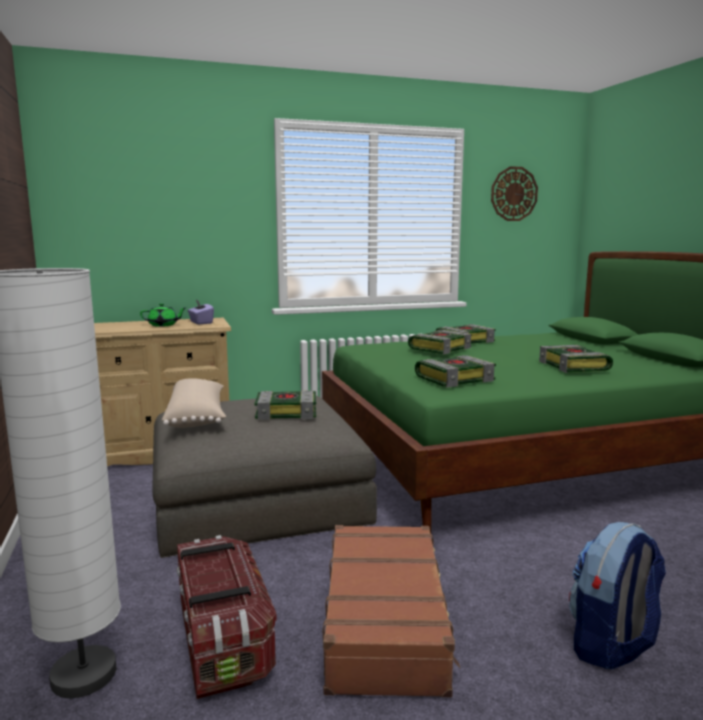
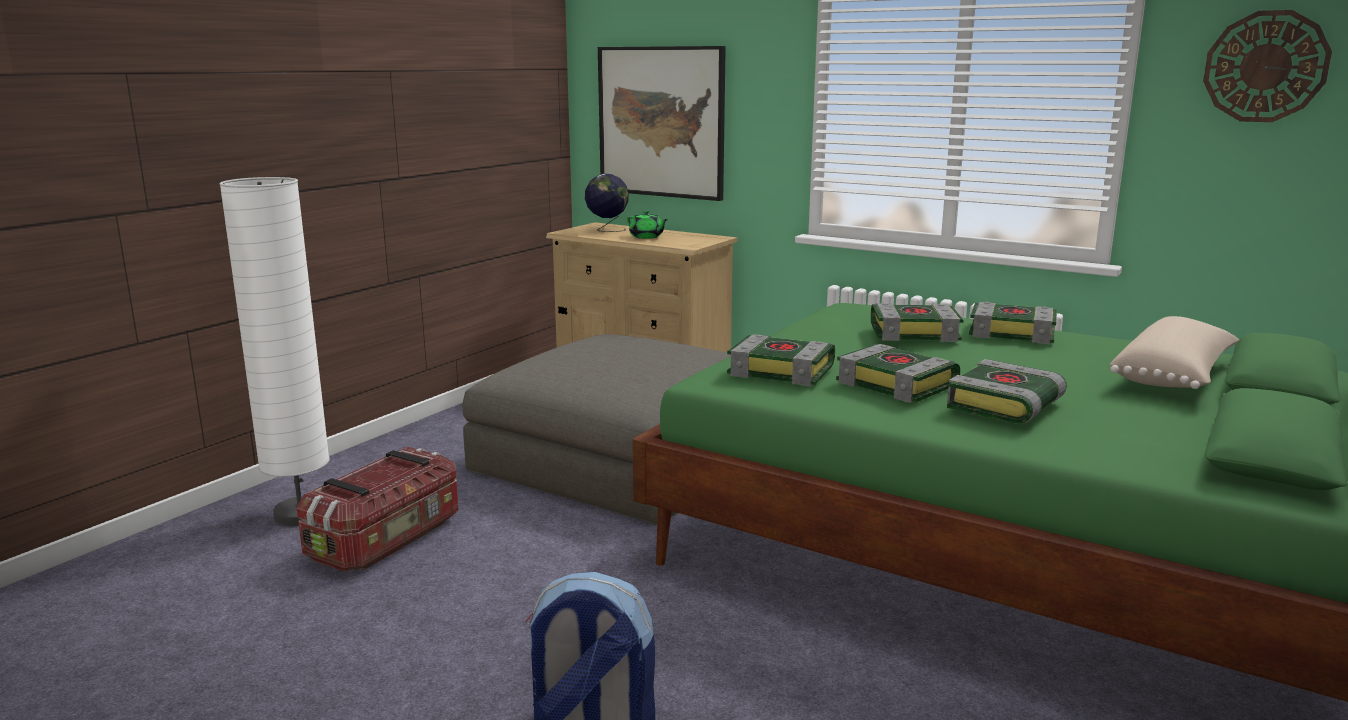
camera: 50 degrees right, 5 degrees up
beige pillow [162,378,226,428] -> beige pillow moved to [1110,316,1239,389]
purple tissue box [188,300,214,325] -> none
book [254,390,316,420] -> book moved to [836,344,960,403]
brown suitcase [323,525,460,697] -> none
none -> globe [585,174,629,232]
none -> picture [598,46,726,201]

